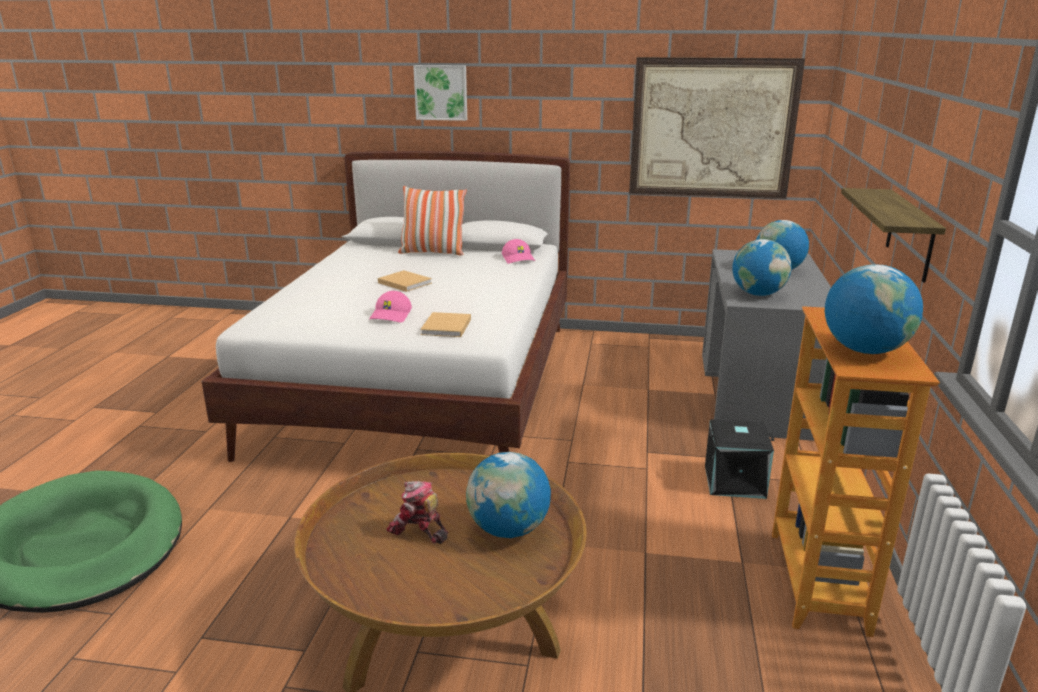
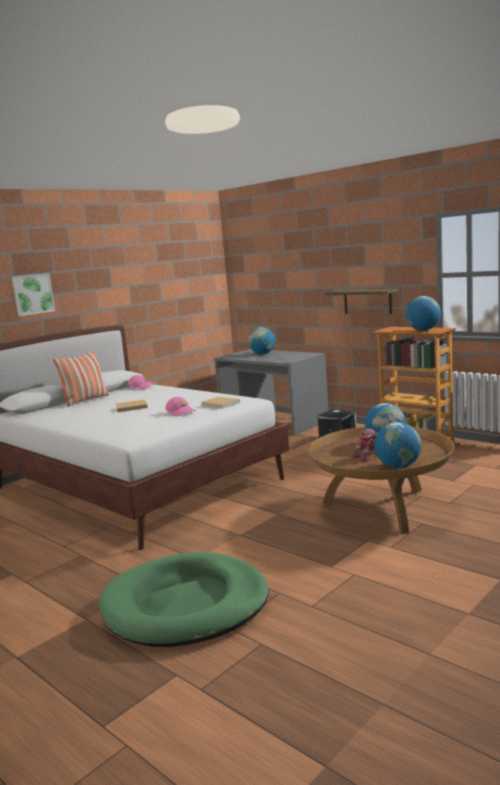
camera: 55 degrees left, 10 degrees down
picture [629,57,805,199] -> none
globe [732,239,791,296] -> globe moved to [374,422,421,468]

